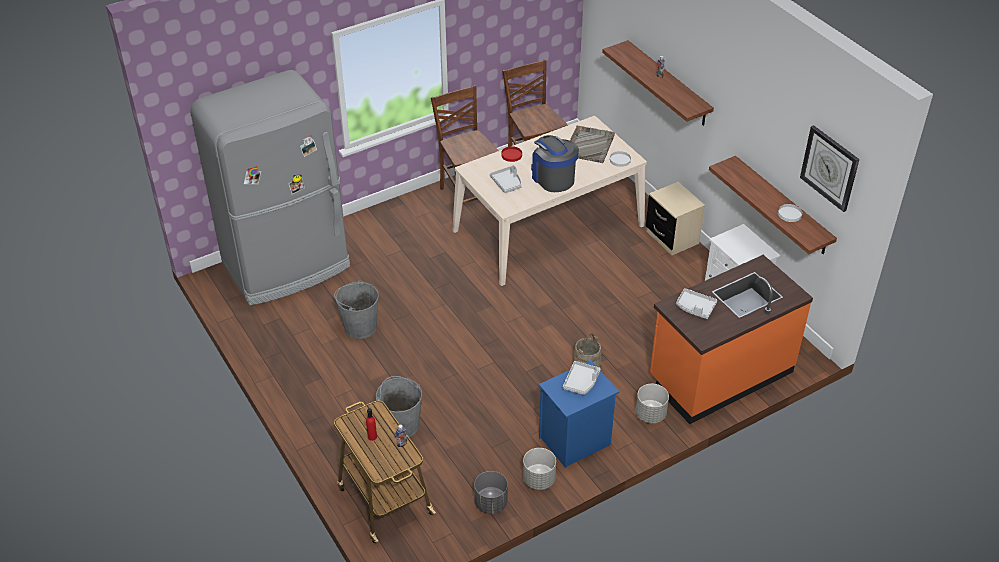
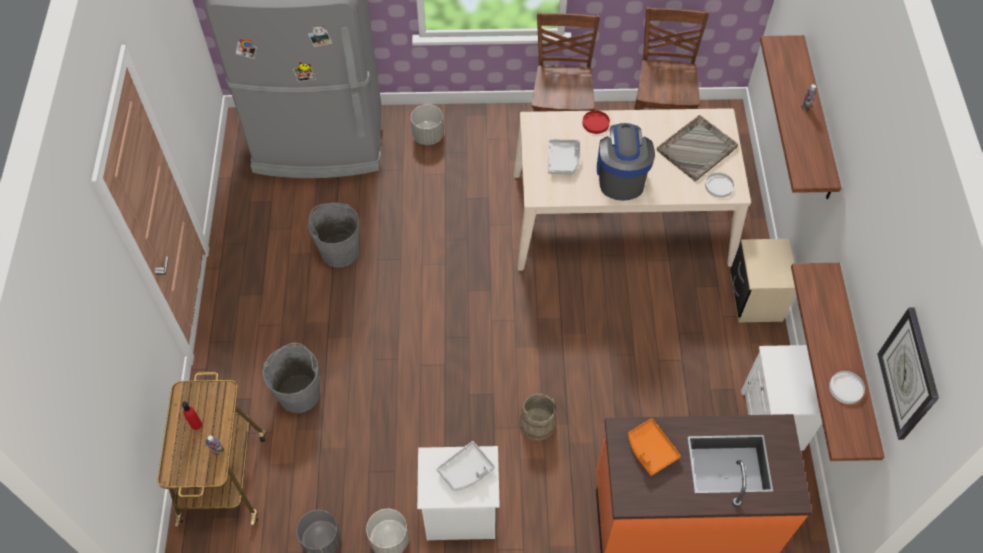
camera: 30 degrees right, 15 degrees up
blue nightstand [539,360,619,468] -> white nightstand [417,446,500,541]
grey planter [636,384,669,423] -> grey planter moved to [411,104,444,145]
grey tray [676,288,717,319] -> orange tray [628,418,681,476]

